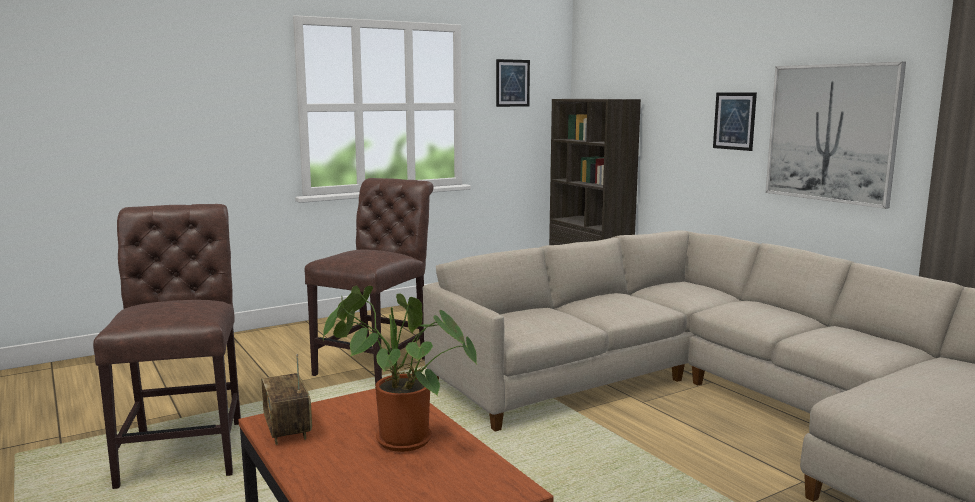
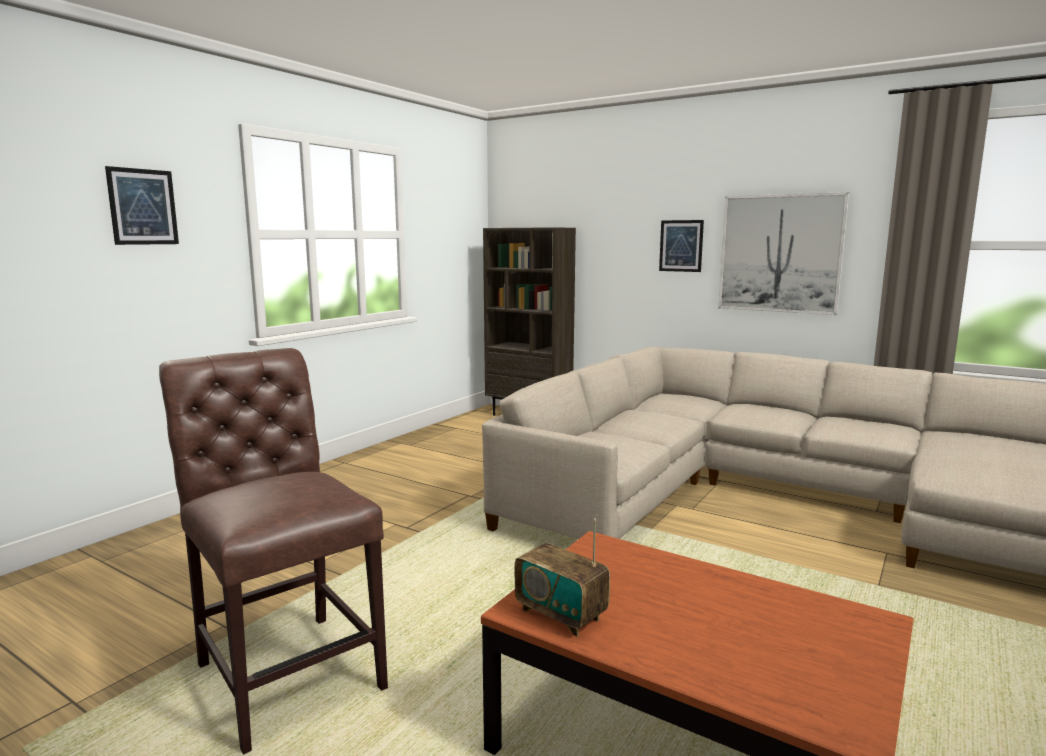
camera: 25 degrees left, 0 degrees up
brown chair [304,178,433,386] -> none
potted plant [323,286,477,452] -> none
picture [496,59,530,107] -> picture moved to [105,166,179,245]

